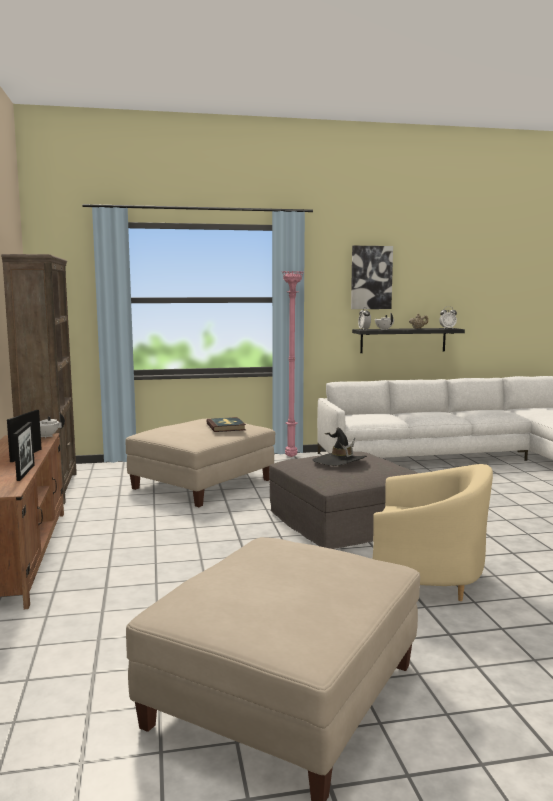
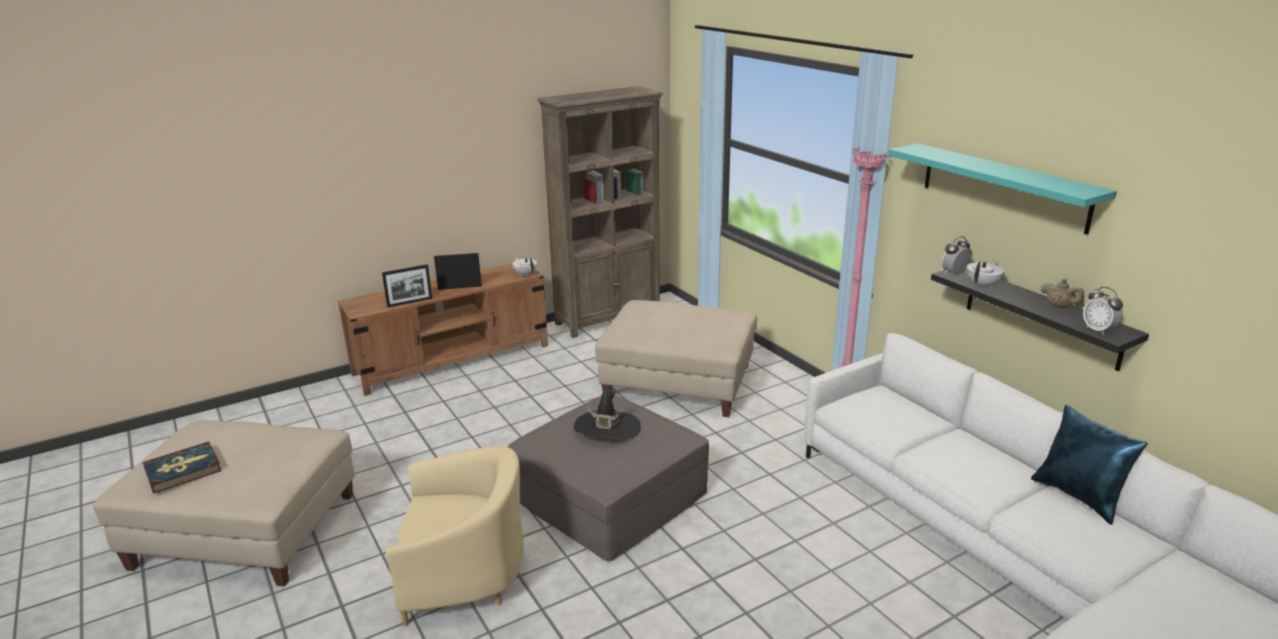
camera: 70 degrees right, 15 degrees up
book [206,417,246,432] -> book moved to [143,442,222,494]
picture [351,246,393,309] -> turquoise shelf [888,144,1117,235]
beige armchair [373,464,493,601] -> beige armchair turned 90 degrees counterclockwise [386,446,524,626]
none -> blue pillow [1031,405,1148,525]

